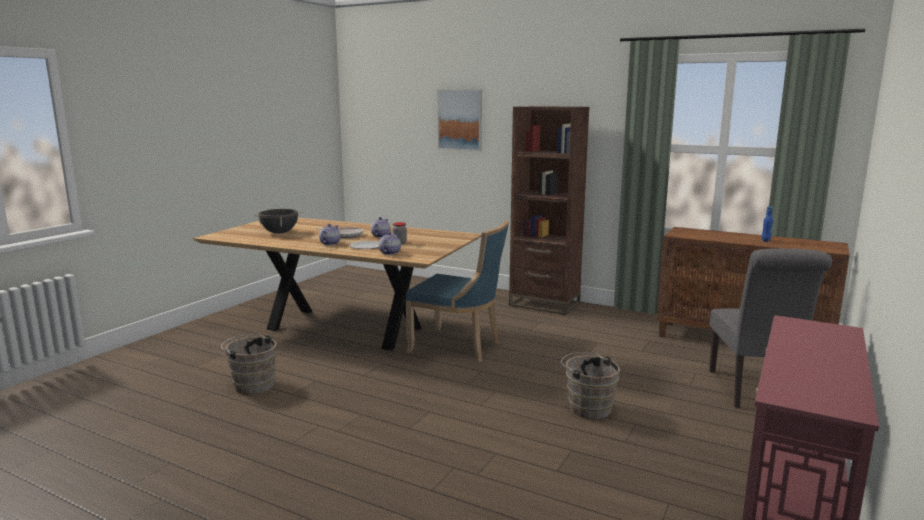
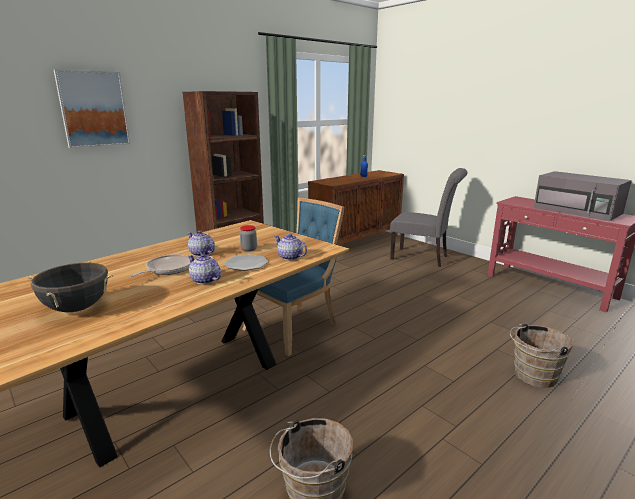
camera: 70 degrees left, 5 degrees up
brown bucket [561,352,620,419] -> brown bucket moved to [510,323,573,388]
none -> grey microwave [533,171,632,221]

